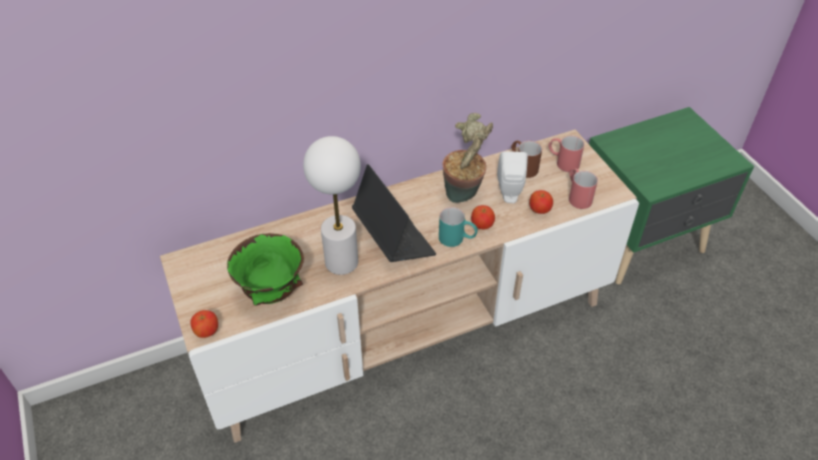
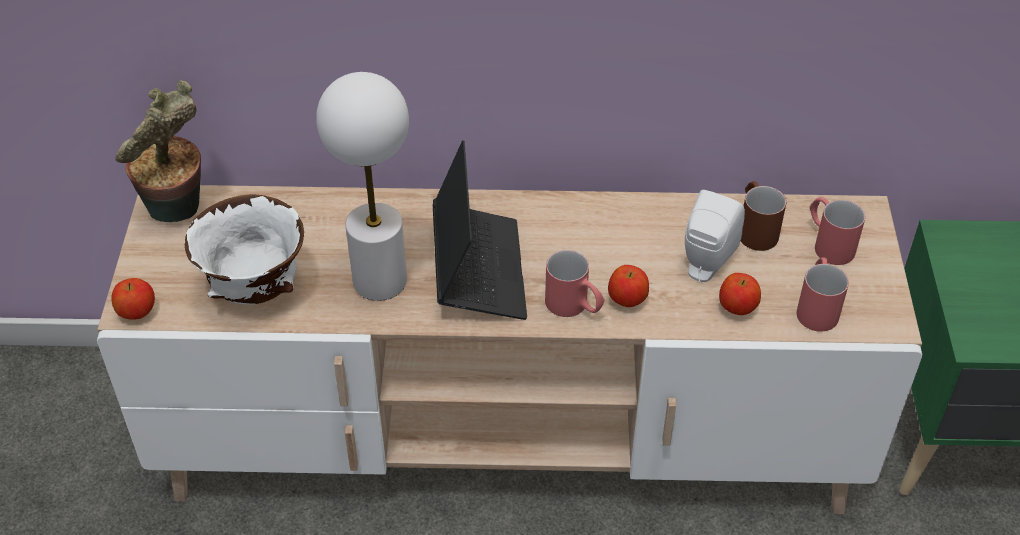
camera: 25 degrees right, 0 degrees up
green bowl [227,233,304,305] -> white bowl [185,195,304,305]
turquoise mug [439,207,478,247] -> red mug [545,250,604,317]
potted plant [443,113,493,203] -> potted plant moved to [115,80,201,222]

